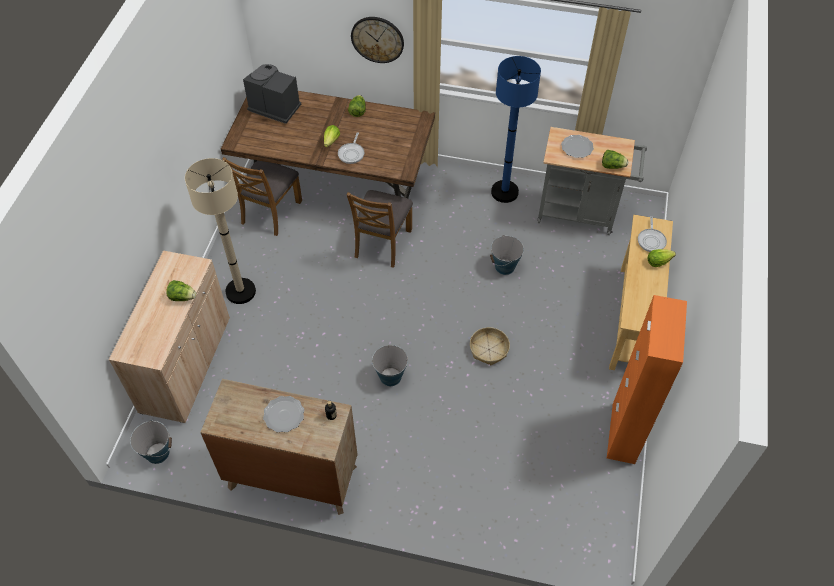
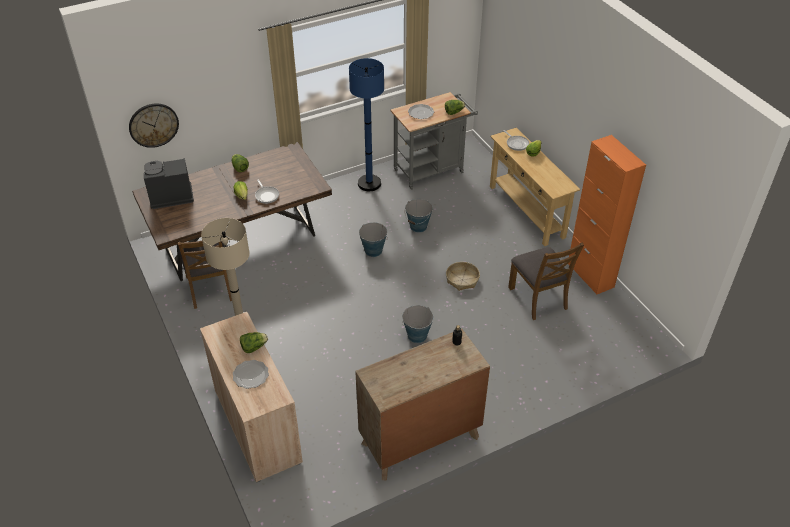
camera: 40 degrees left, 10 degrees down
bucket [130,420,172,464] -> bucket moved to [359,222,388,257]
plate [263,396,304,432] -> plate moved to [233,360,269,389]
brown chair [347,190,413,268] -> brown chair moved to [508,242,584,320]
wall clock [351,17,404,63] -> wall clock moved to [129,103,179,148]

